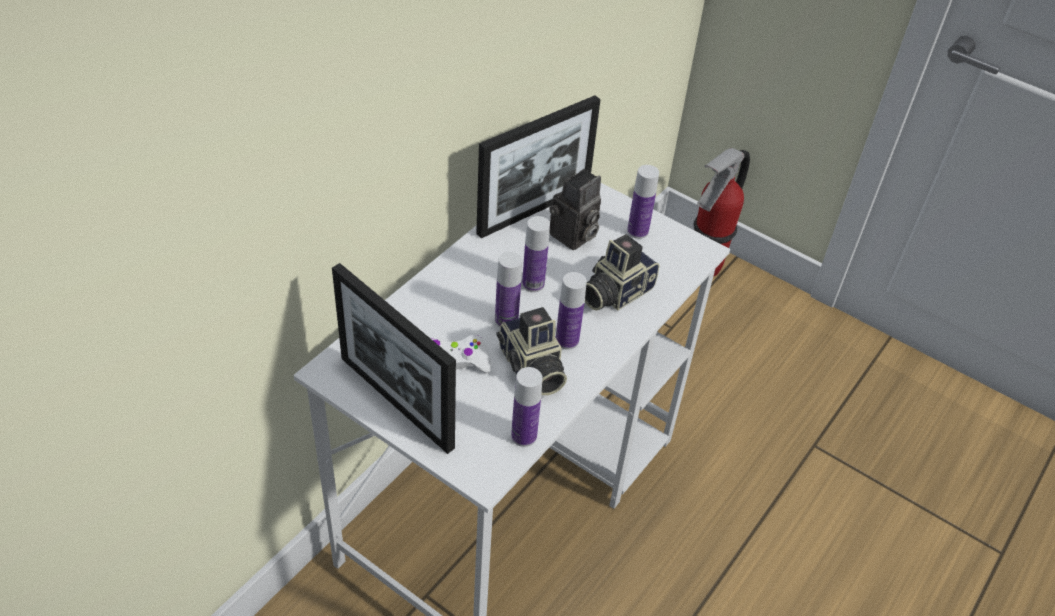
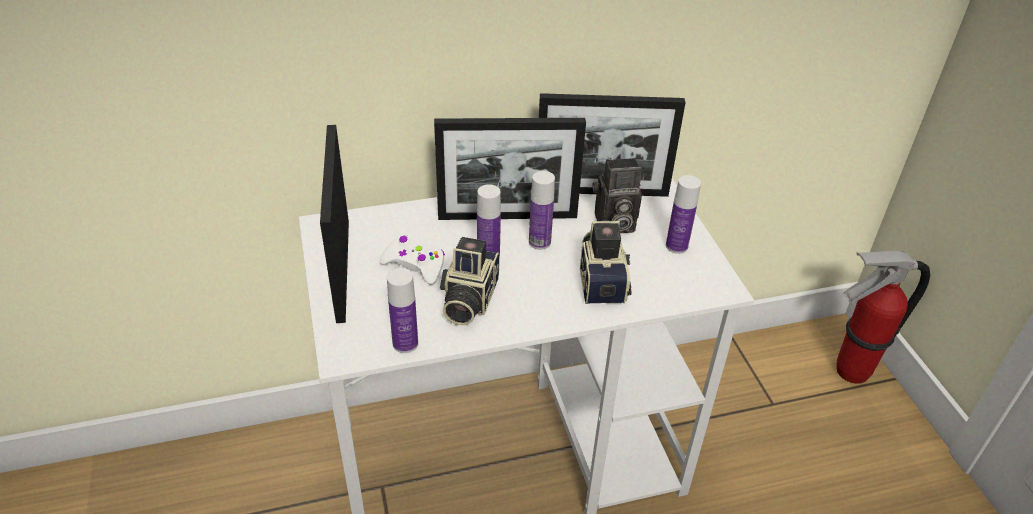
camera: 40 degrees right, 5 degrees down
bottle [556,272,587,350] -> none
camera [585,234,659,311] -> camera turned 90 degrees clockwise [580,220,632,304]
none -> picture frame [434,118,586,220]

